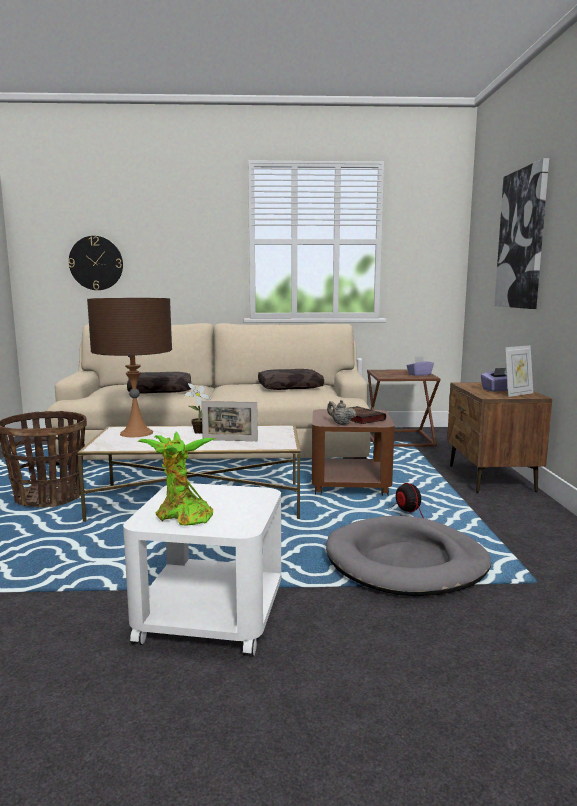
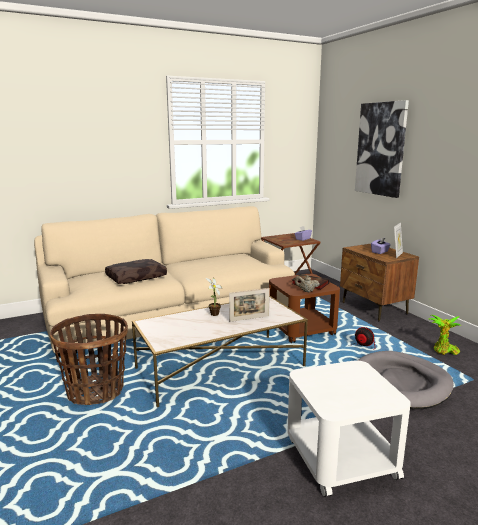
camera: 25 degrees left, 5 degrees up
wall clock [68,236,123,290] -> none
brown table lamp [87,298,172,438] -> none
potted plant [138,432,217,526] -> potted plant moved to [429,315,461,355]
brown pillow [258,369,324,390] -> none

